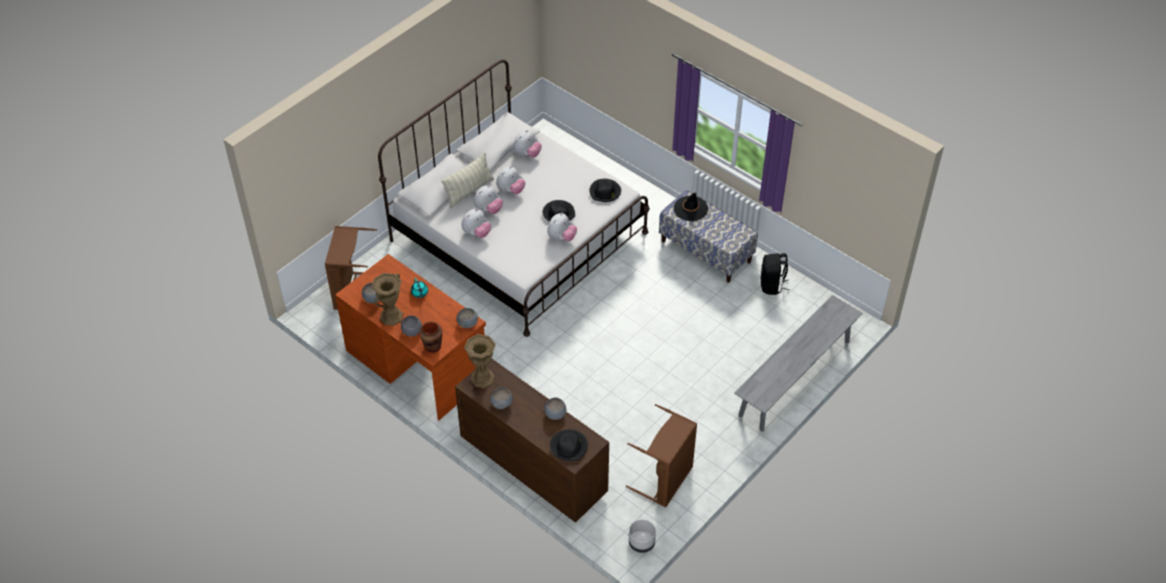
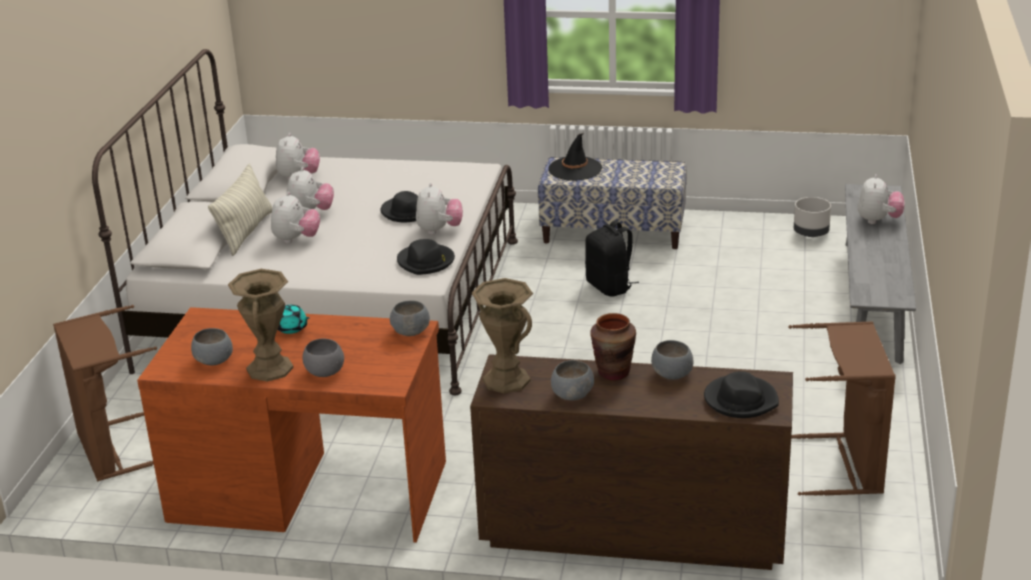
camera: 30 degrees left, 20 degrees down
brown vase [419,322,442,353] -> brown vase moved to [590,313,636,380]
plush toy [461,208,491,238] -> plush toy moved to [858,174,904,224]
black hat [589,179,621,202] -> black hat moved to [397,239,455,275]
grey planter [629,519,656,553] -> grey planter moved to [794,197,831,237]
black backpack [761,253,789,295] -> black backpack moved to [585,221,639,296]

